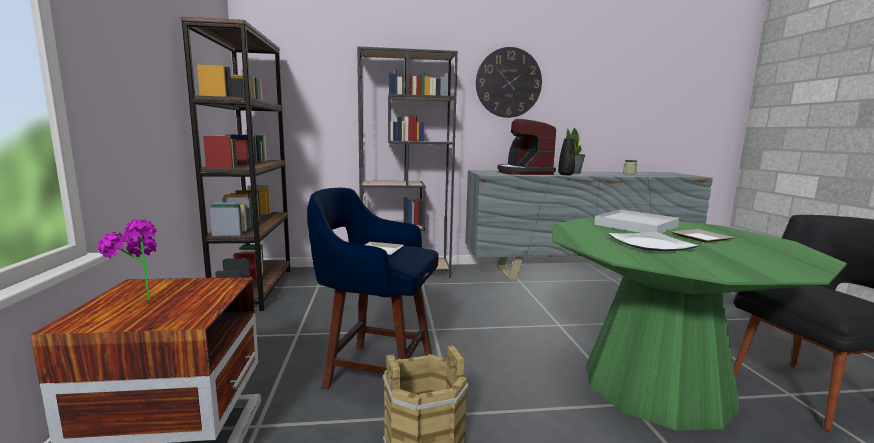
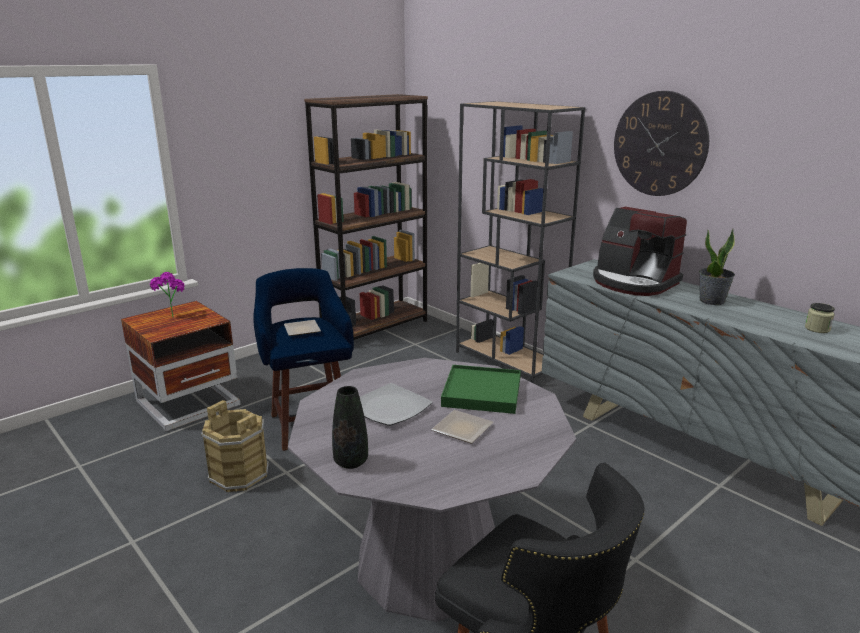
camera: 55 degrees right, 10 degrees up
coffee machine [498,119,556,175] -> coffee machine turned 90 degrees counterclockwise [593,207,687,296]
green dining table [552,217,847,431] -> grey dining table [288,358,576,622]
black vase [558,138,575,175] -> black vase moved to [332,386,368,469]
white tray [594,210,679,233] -> green tray [441,365,521,414]

